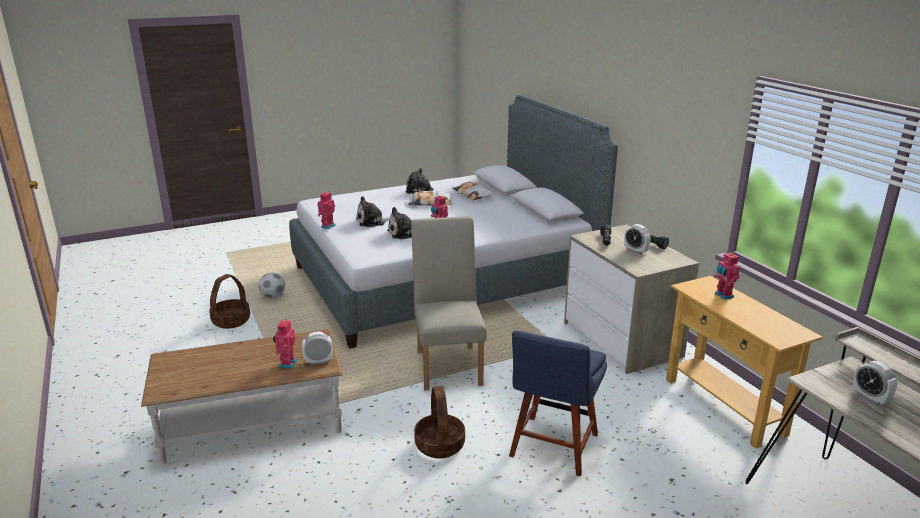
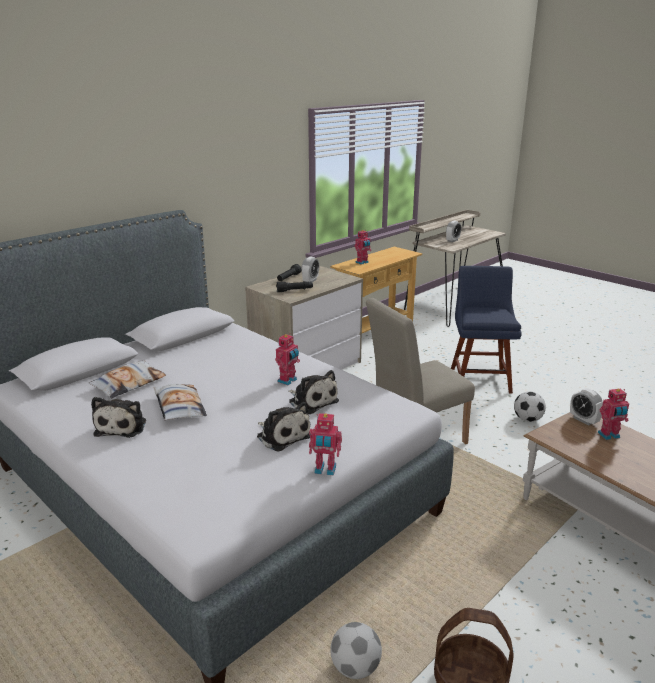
camera: 110 degrees left, 0 degrees up
basket [414,386,465,459] -> football [514,391,546,422]
blue chair [509,331,607,476] -> blue chair turned 90 degrees counterclockwise [451,266,522,394]

